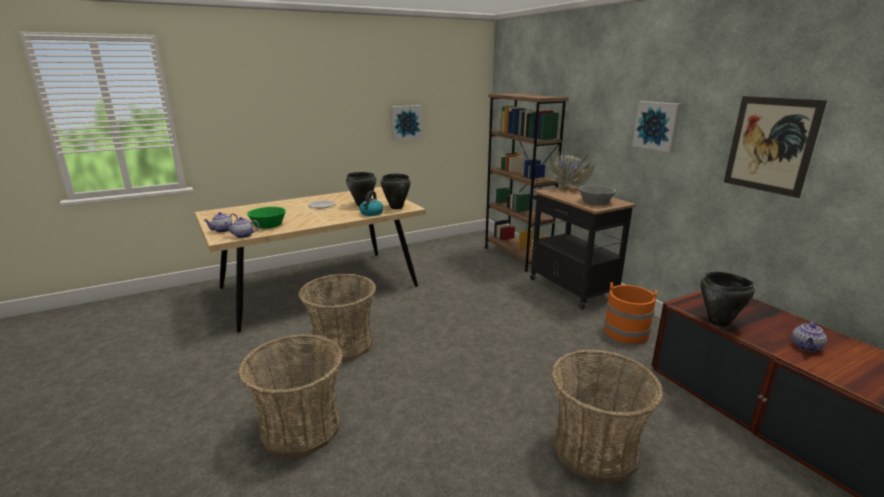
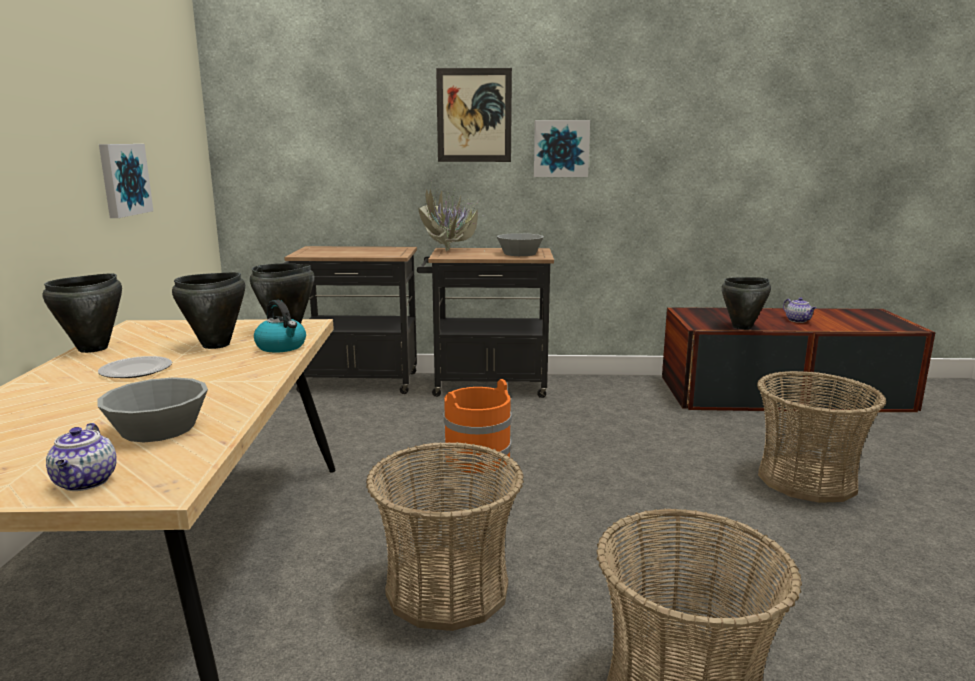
camera: 60 degrees left, 5 degrees down
teapot [225,217,260,238] -> none
green bowl [247,207,286,229] -> grey bowl [97,377,208,442]
brown bookcase [484,93,569,272] -> black cart [284,246,417,394]
orange bucket [604,282,657,344] -> orange bucket moved to [444,379,512,473]
picture [724,96,827,198] -> picture moved to [436,68,512,162]
none -> black cooking pot [42,274,122,353]

